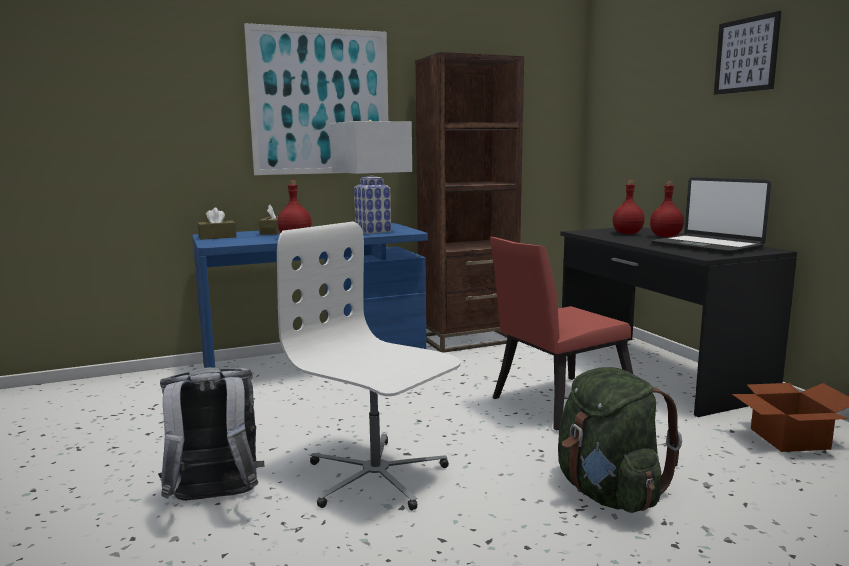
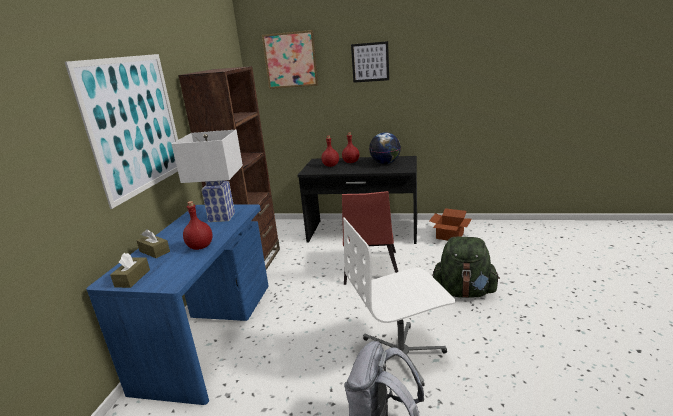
camera: 55 degrees left, 10 degrees up
laptop [651,177,771,254] -> globe [369,132,401,164]
none -> picture [262,30,318,89]

